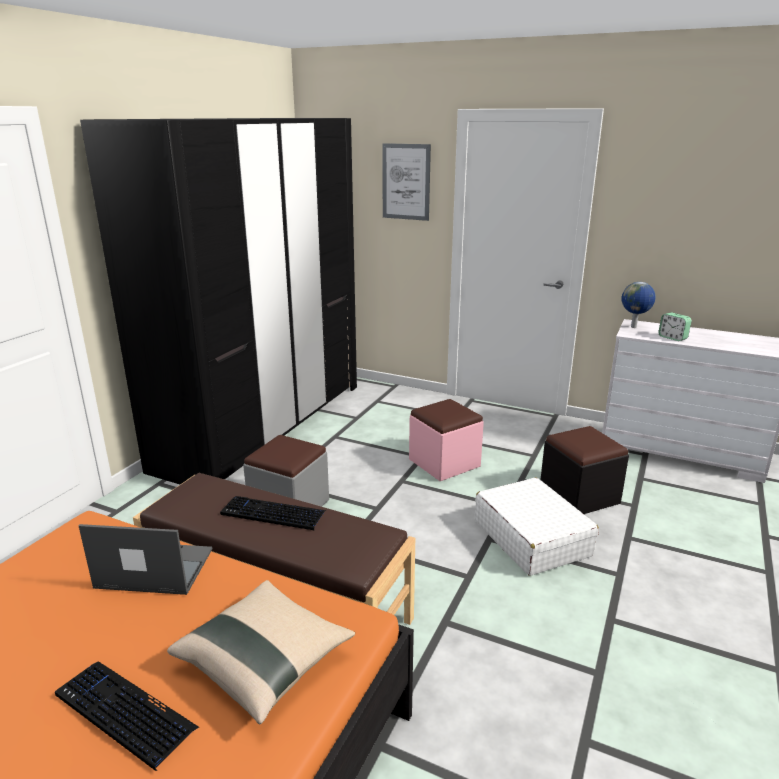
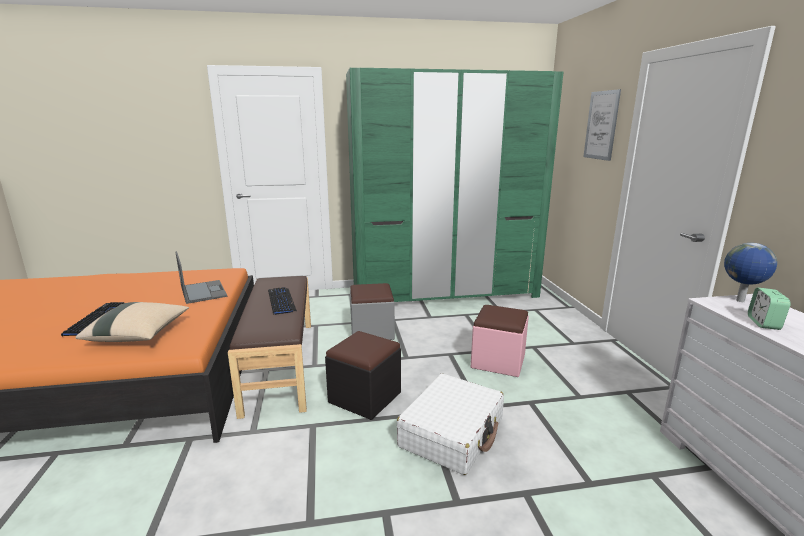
camera: 55 degrees right, 5 degrees down
black wardrobe [80,118,357,484] -> green wardrobe [346,68,563,302]
black ottoman [541,426,629,514] -> black ottoman moved to [325,331,401,420]

